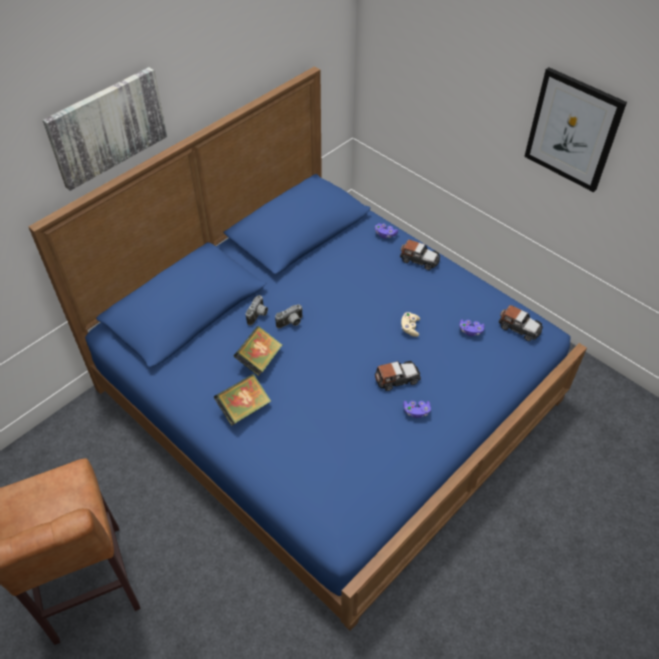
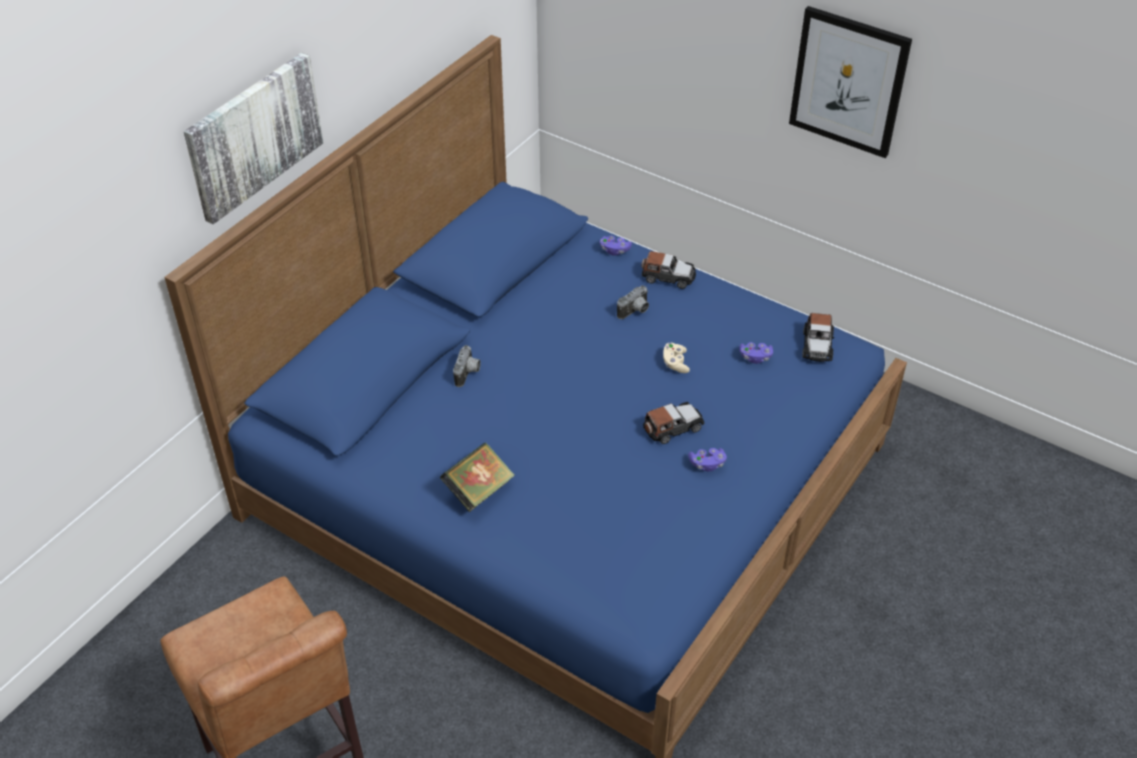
camera: 10 degrees left, 5 degrees down
book [234,326,282,376] -> none
camera [275,304,303,328] -> camera moved to [617,285,649,319]
toy car [499,305,543,341] -> toy car turned 75 degrees clockwise [802,313,834,362]

